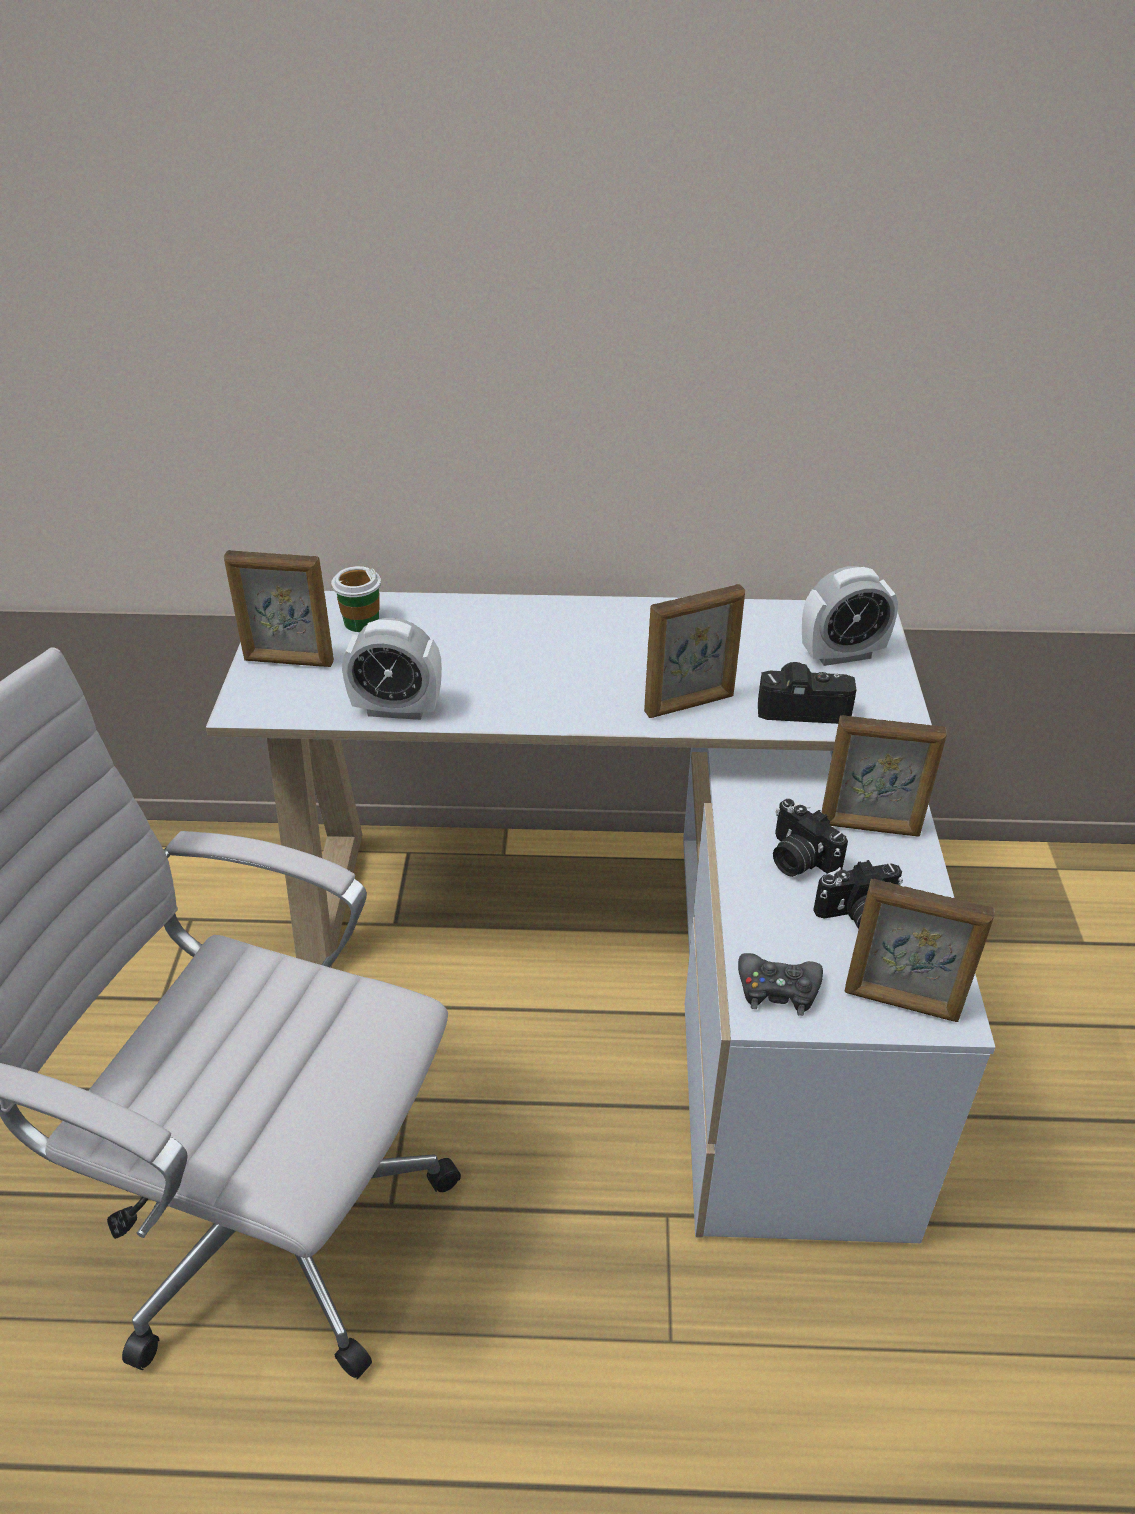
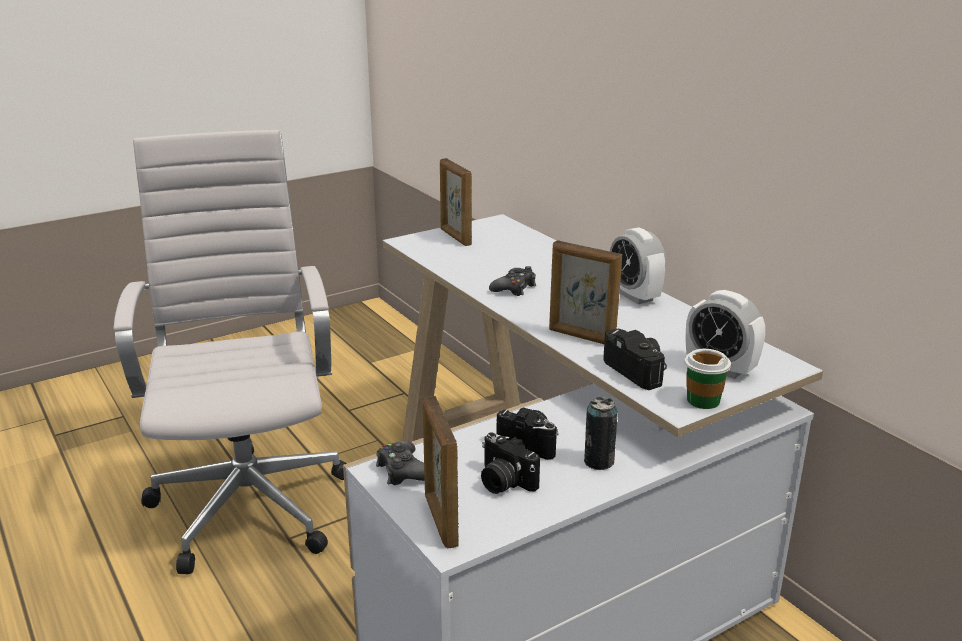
camera: 55 degrees right, 15 degrees down
cup [331,566,381,632] -> cup moved to [684,349,731,409]
alarm clock [342,618,442,720] -> alarm clock moved to [610,228,666,304]
camera [773,799,848,877] -> camera turned 105 degrees clockwise [497,407,559,460]
picture frame [821,715,947,837] -> can [584,397,618,470]
none -> black game controller [489,266,536,296]

